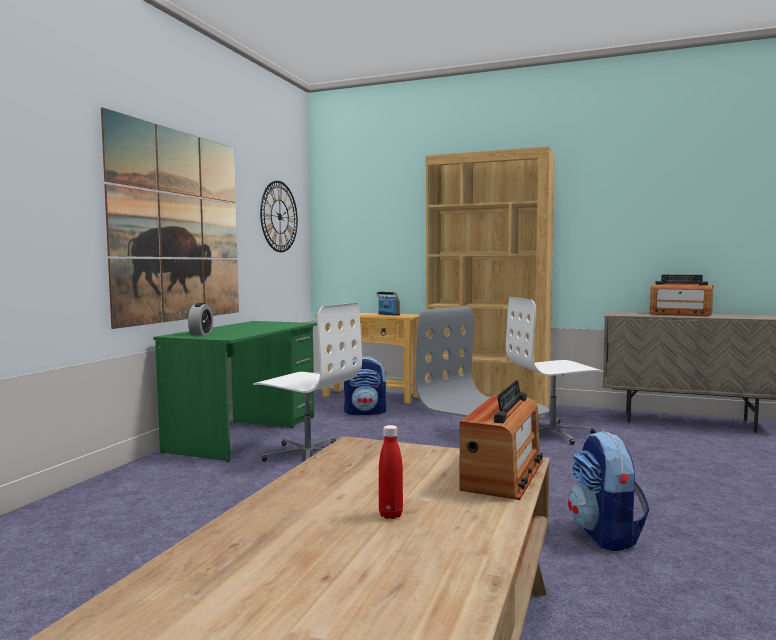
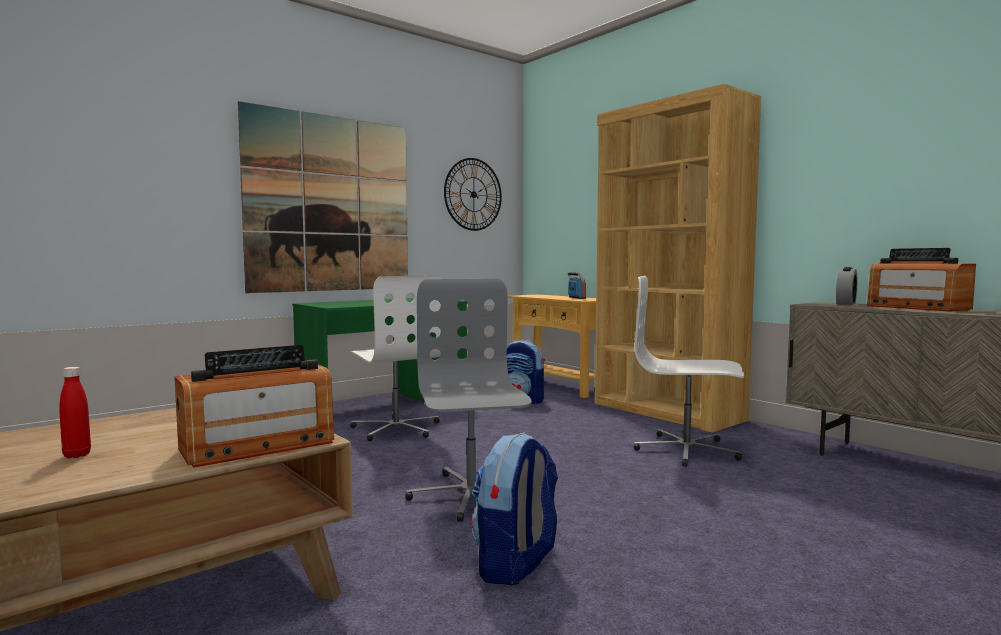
camera: 30 degrees right, 0 degrees up
alarm clock [188,303,213,335] -> alarm clock moved to [836,267,857,305]

